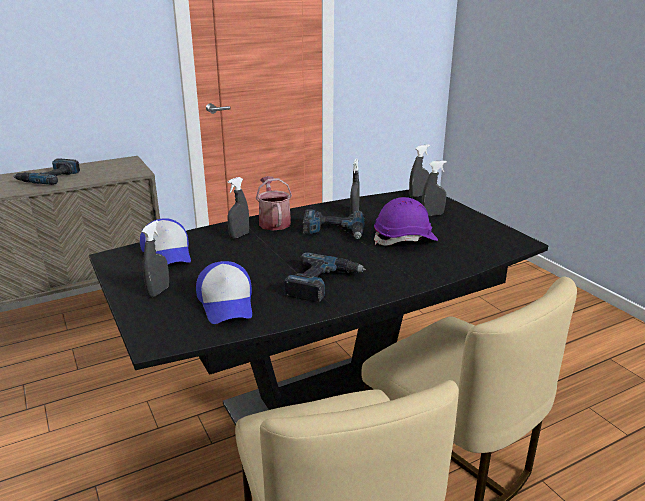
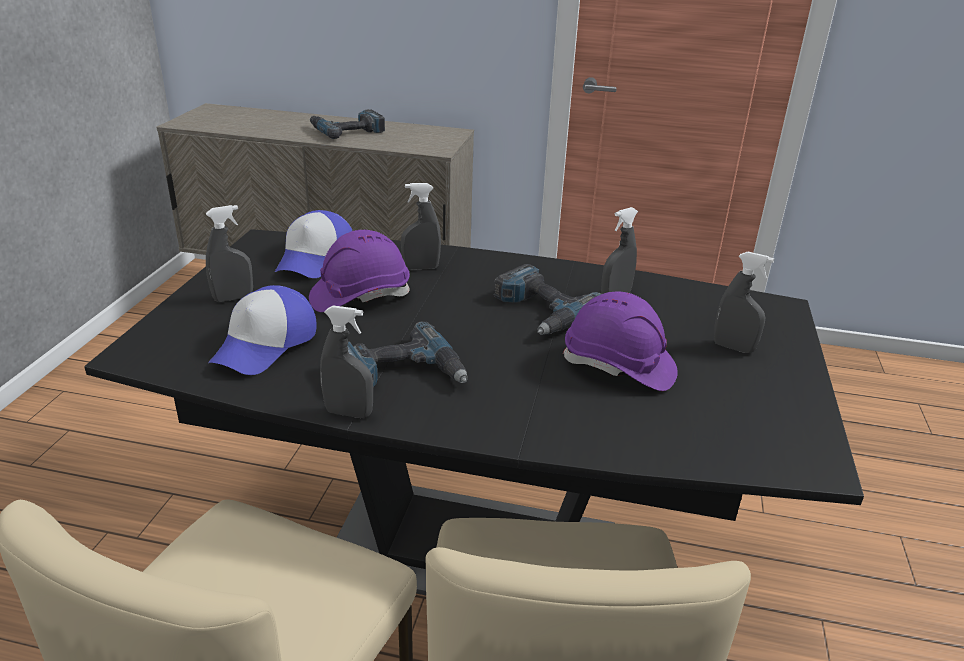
camera: 40 degrees right, 5 degrees up
watering can [256,176,292,231] -> none
grey spray bottle [409,144,430,197] -> grey spray bottle moved to [320,305,373,418]
none -> purple hard hat [309,230,410,312]

